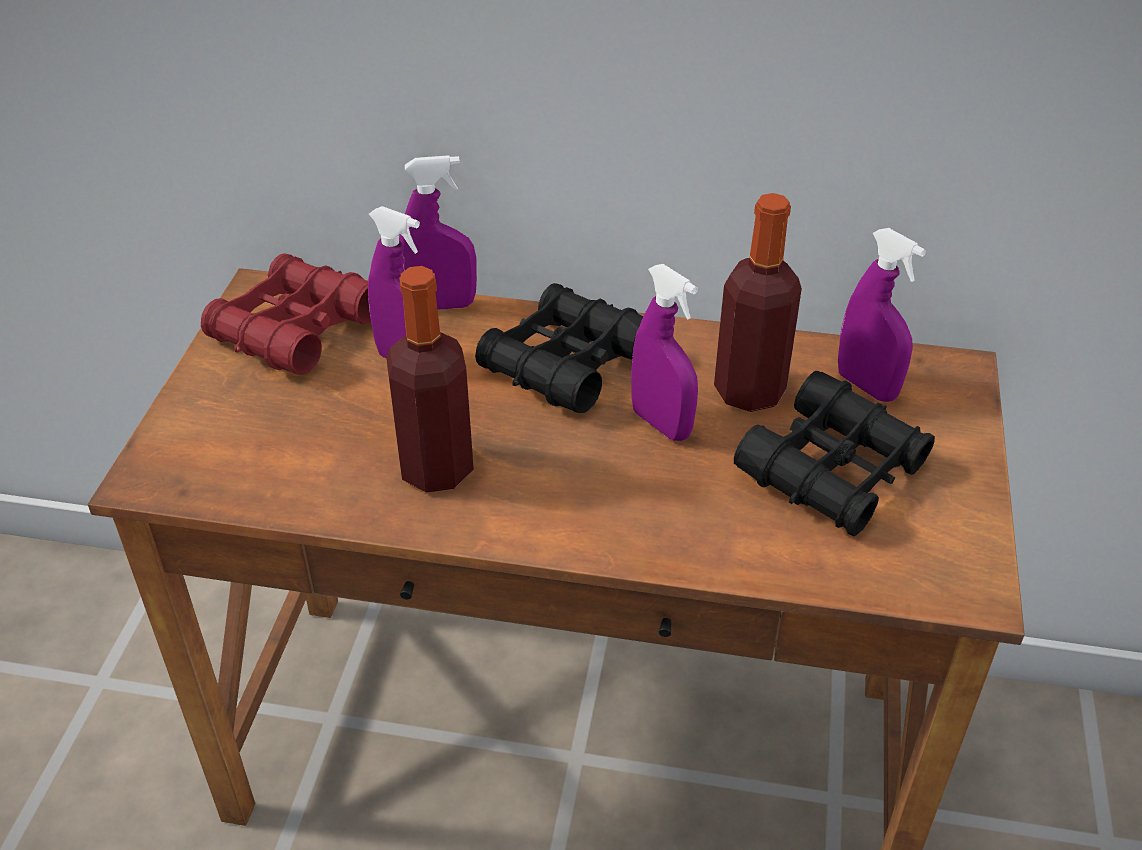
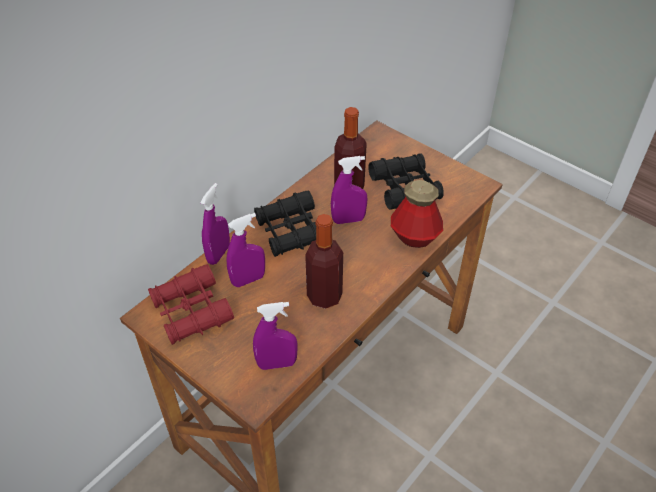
camera: 60 degrees left, 5 degrees up
purple spray bottle [838,228,926,402] -> purple spray bottle moved to [253,302,298,370]
none -> bottle [391,180,443,248]

